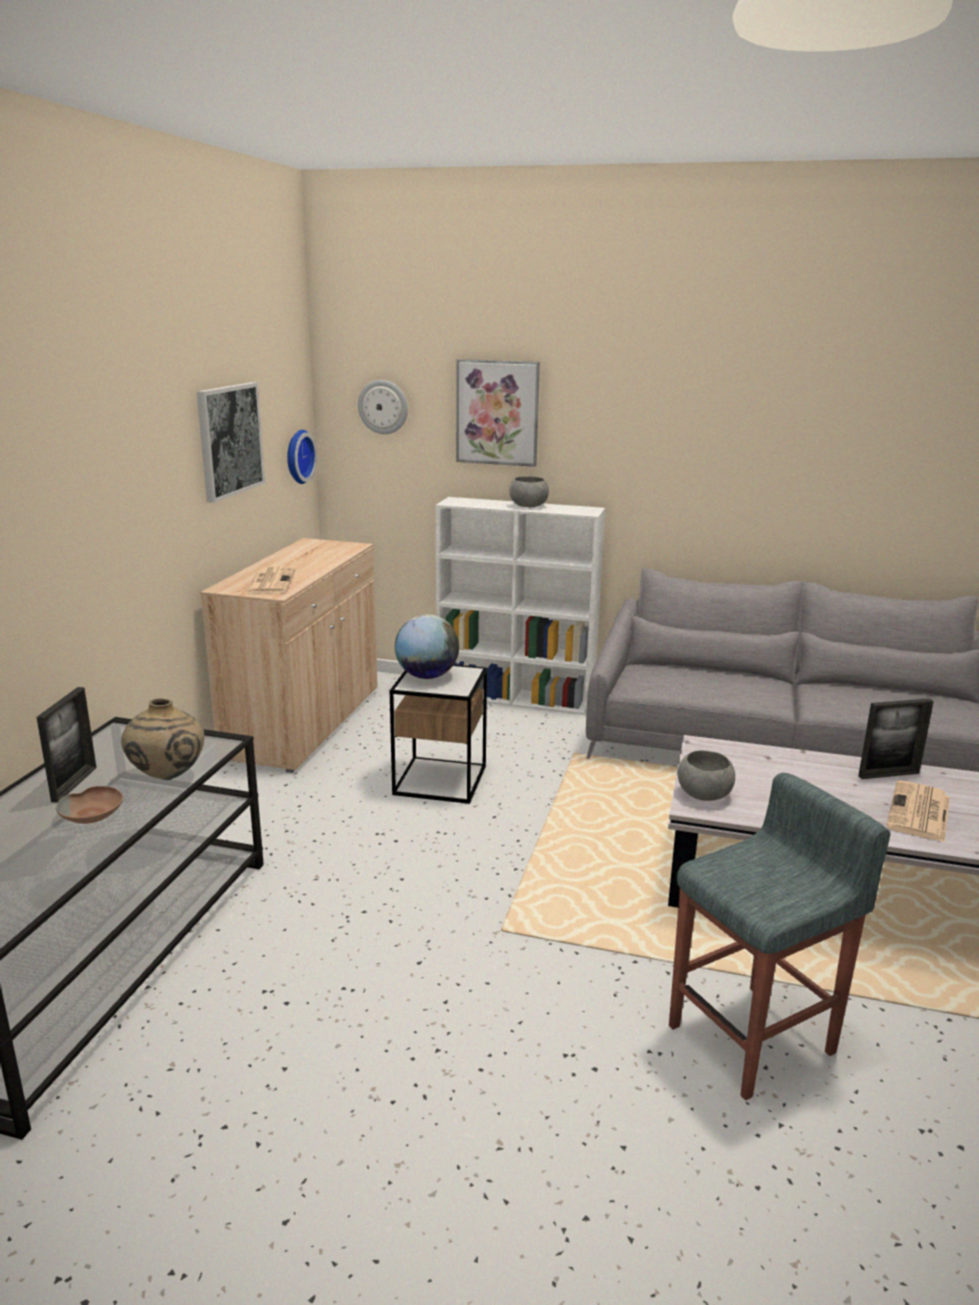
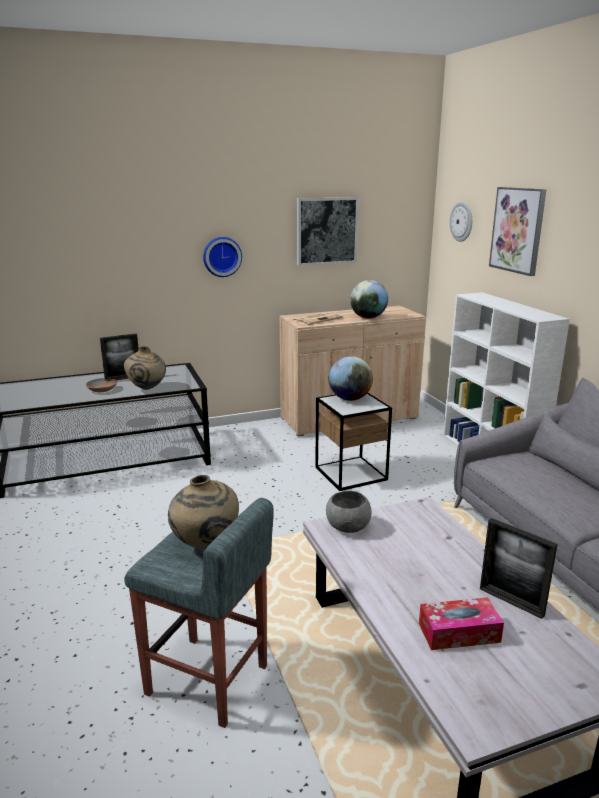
camera: 55 degrees right, 0 degrees up
wall clock [287,430,317,484] -> wall clock moved to [203,237,242,277]
grey bowl [509,476,549,508] -> none
newspaper [887,781,950,843] -> tissue box [419,597,504,650]
none -> beige vase [168,475,239,548]
none -> globe [350,280,388,319]

